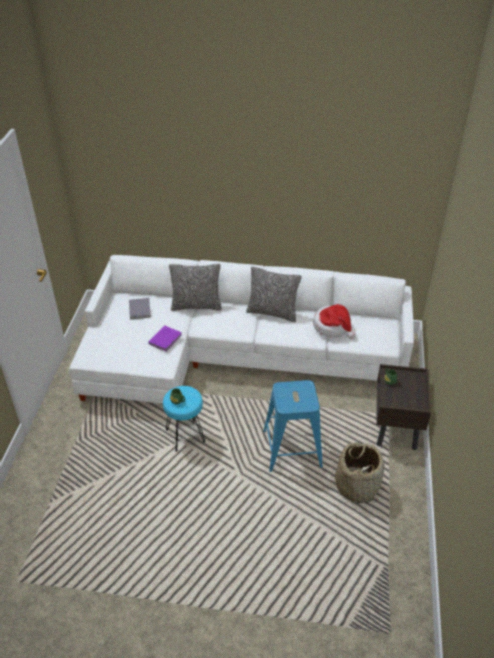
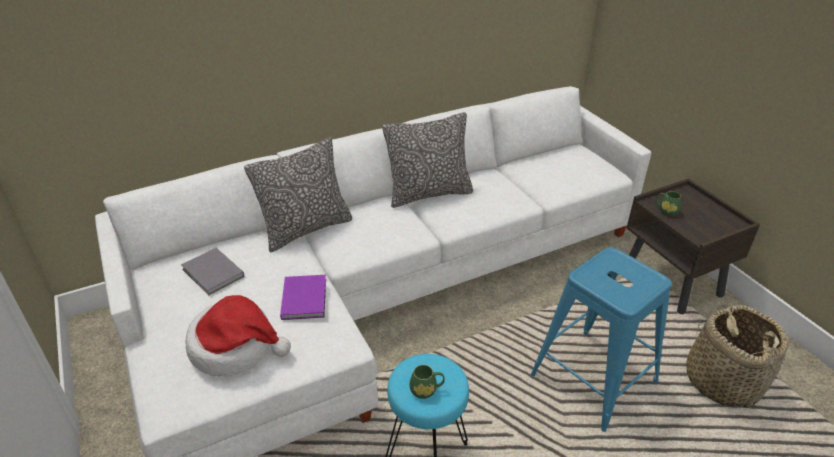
camera: 35 degrees left, 5 degrees down
hat [313,304,356,339] -> hat moved to [186,295,291,376]

